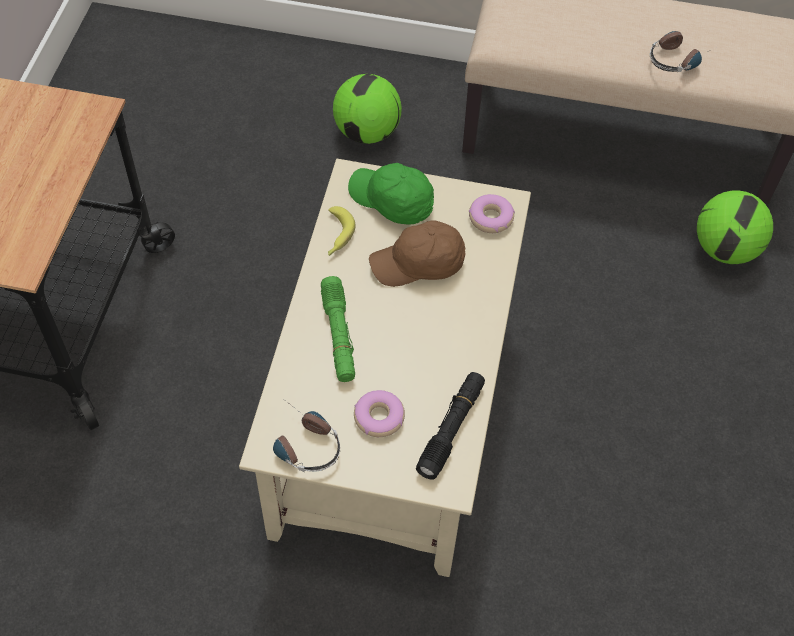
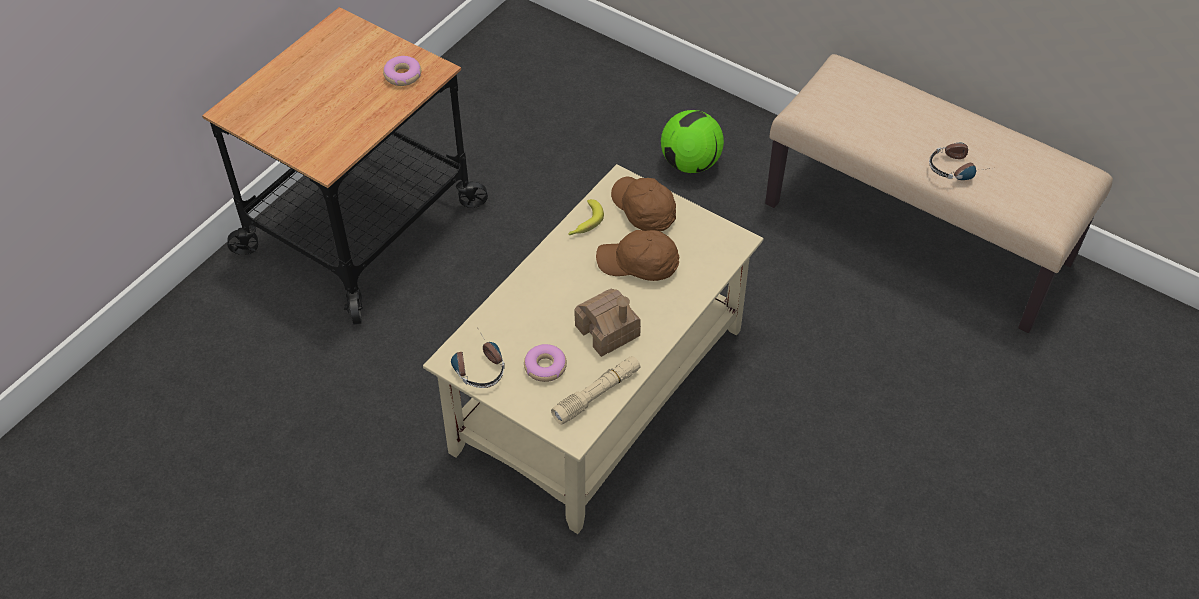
camera: 25 degrees right, 5 degrees down
green flashlight [321,276,355,382] -> none
green cap [348,163,434,224] -> brown cap [611,177,676,231]
black flashlight [416,372,485,480] -> beige flashlight [551,356,640,425]
donut [469,194,515,233] -> donut moved to [383,56,421,86]
football [697,190,773,264] -> none
none -> toy house [574,289,641,357]

